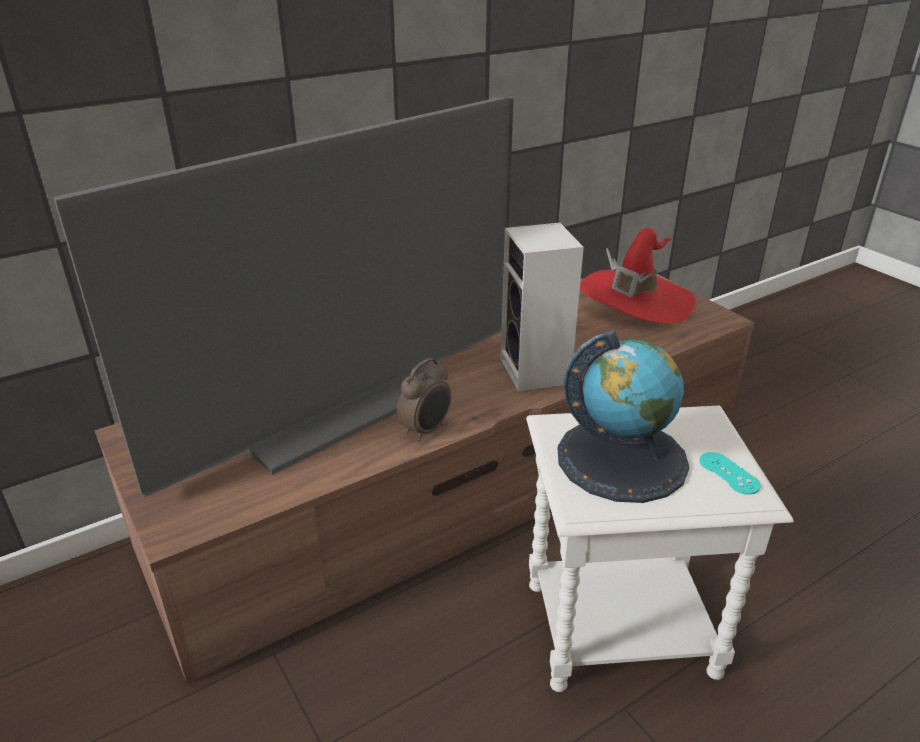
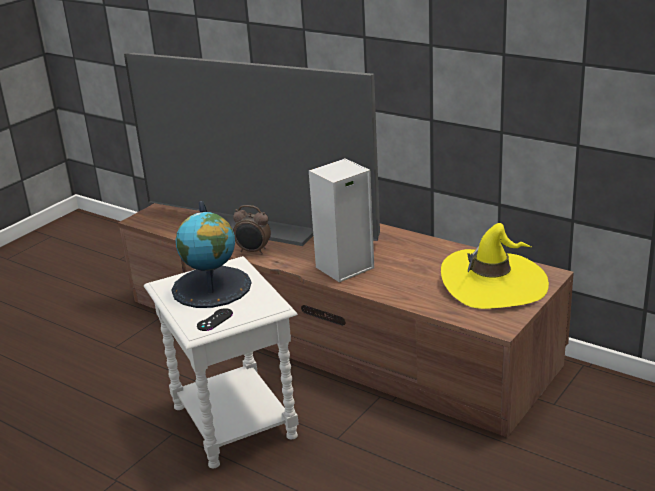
camera: 70 degrees right, 5 degrees down
red hat [580,228,696,324] -> yellow hat [441,223,549,309]
turquoise game controller [699,452,761,495] -> black game controller [197,308,233,331]

